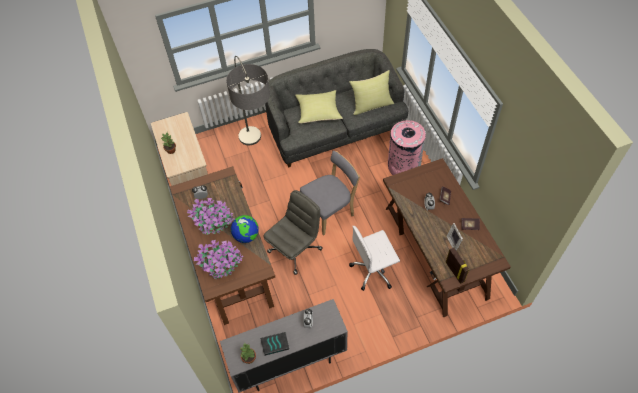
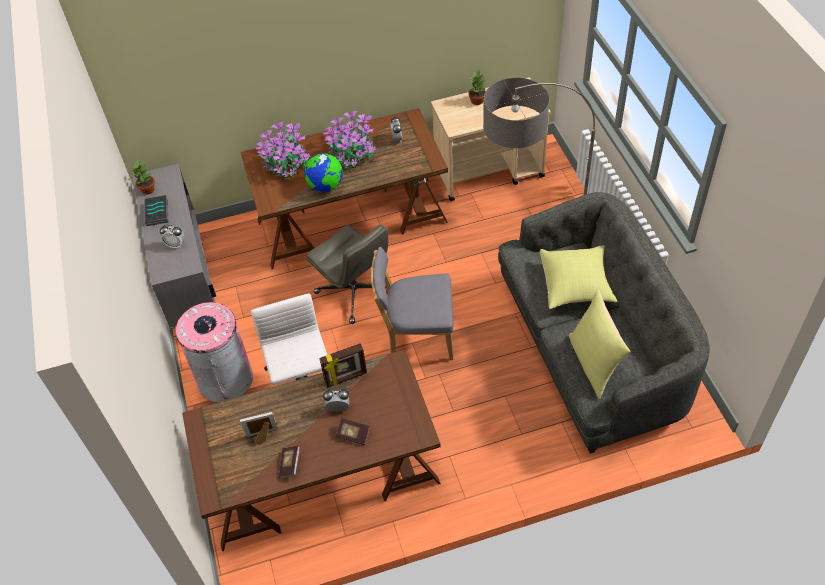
camera: 95 degrees right, 5 degrees down
grey chair [300,151,360,236] -> grey chair turned 120 degrees clockwise [371,247,454,360]
pink trash can [388,120,426,175] -> pink trash can moved to [176,302,253,402]
picture frame [446,247,470,284] -> picture frame moved to [319,343,367,388]

